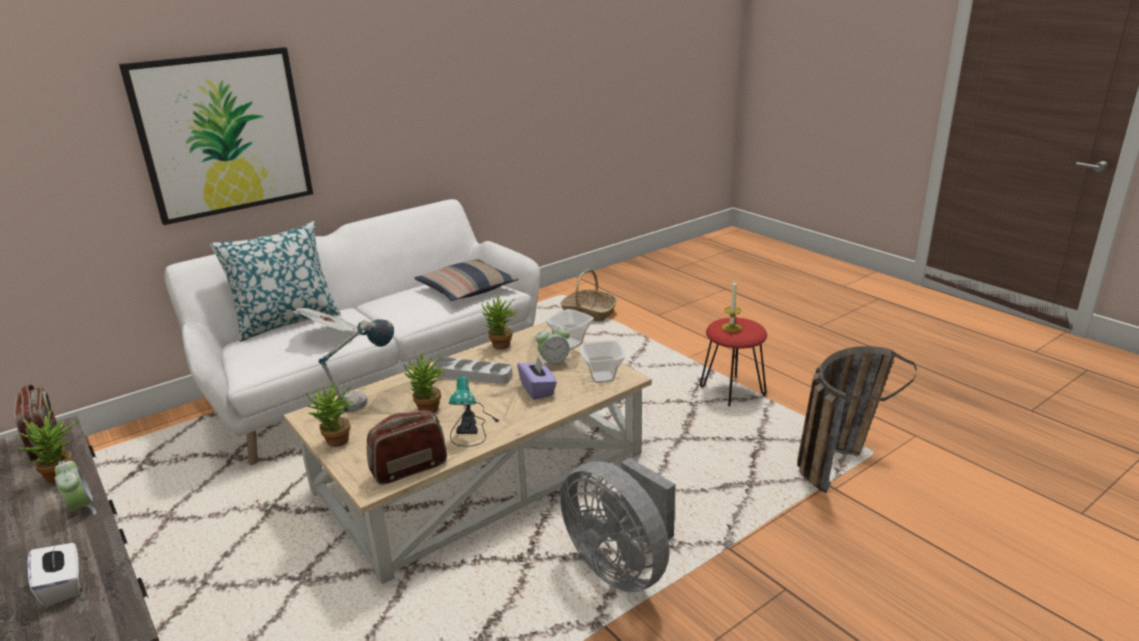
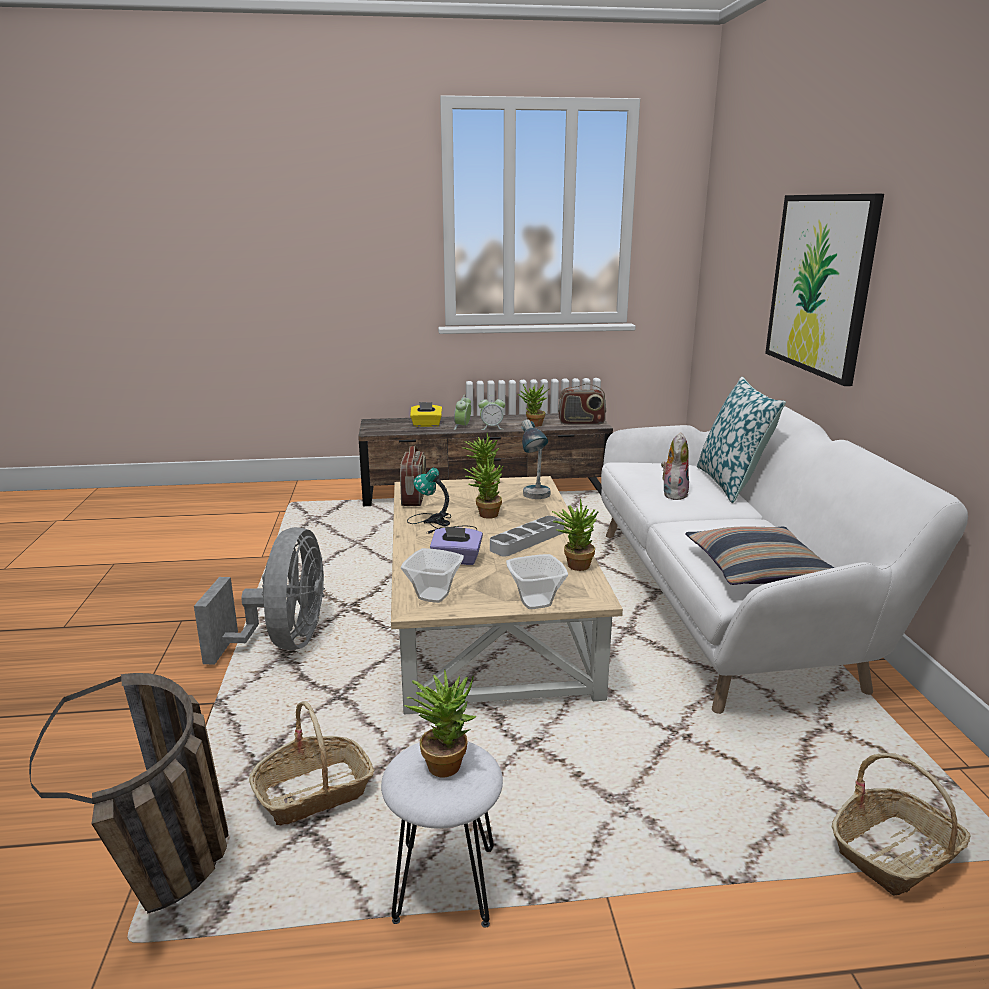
camera: 120 degrees right, 5 degrees down
white tissue box [28,543,80,607] -> yellow tissue box [410,402,442,427]
newspaper [293,308,357,332] -> plush toy [661,432,689,500]
alarm clock [536,324,570,368] -> alarm clock moved to [454,395,471,430]
grey fan [560,457,676,592] -> grey fan turned 105 degrees clockwise [194,527,325,665]
red stool [700,317,767,407] -> white stool [381,742,503,928]
candle [722,280,742,332] -> potted plant [404,669,476,777]
none -> basket [249,701,375,825]

